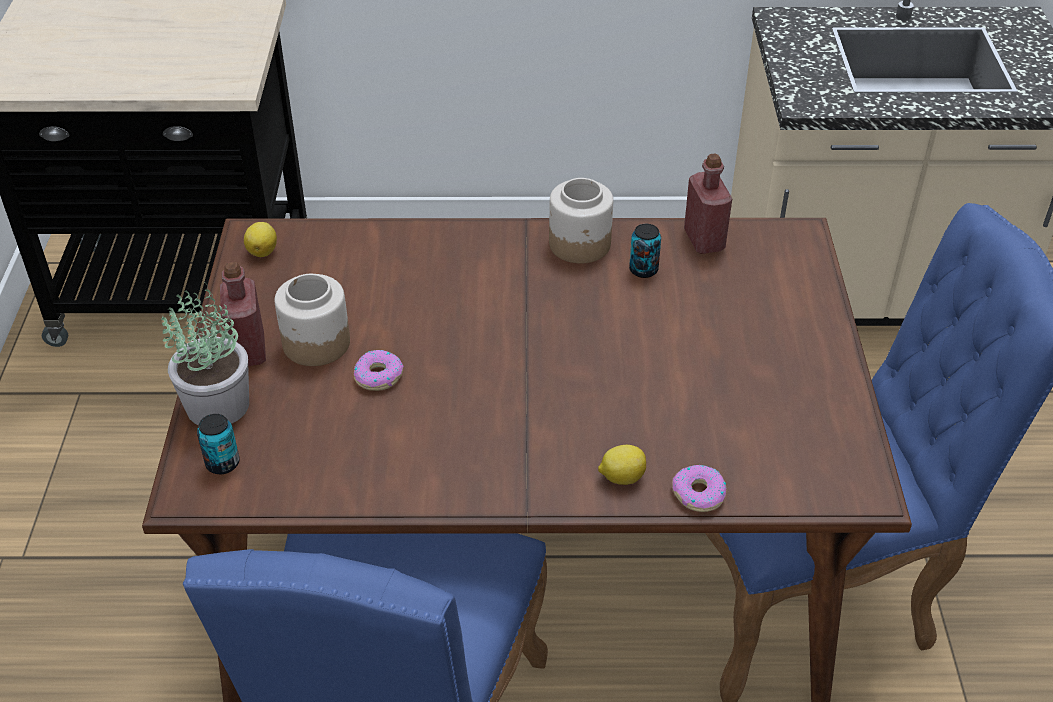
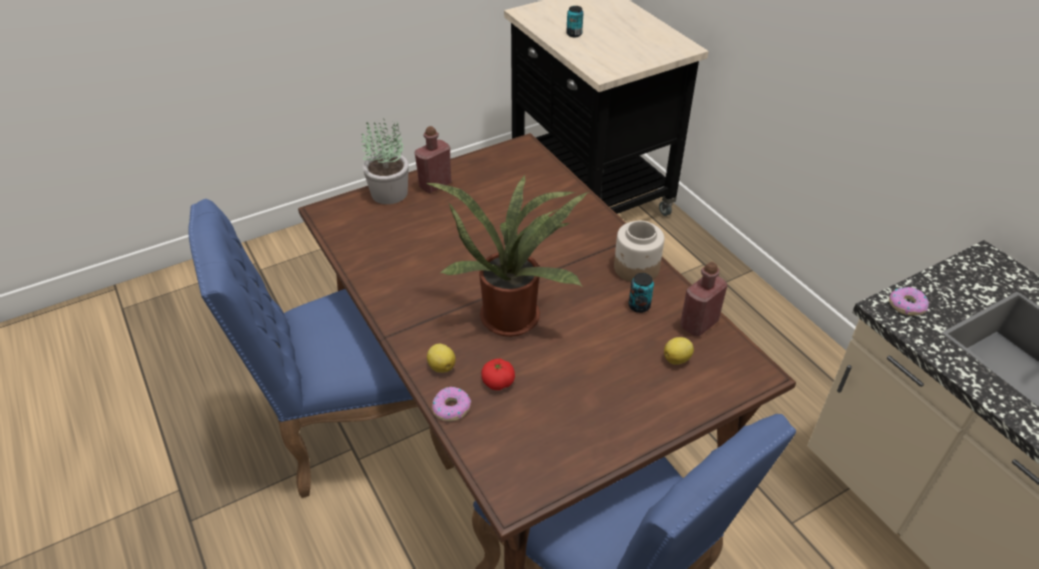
camera: 60 degrees right, 0 degrees up
can [197,414,240,474] -> can moved to [566,6,583,37]
lemon [244,222,277,257] -> lemon moved to [664,337,694,365]
jar [275,274,350,366] -> none
donut [354,350,404,391] -> donut moved to [889,287,929,316]
none -> potted plant [427,174,589,337]
none -> tomato [481,359,515,390]

